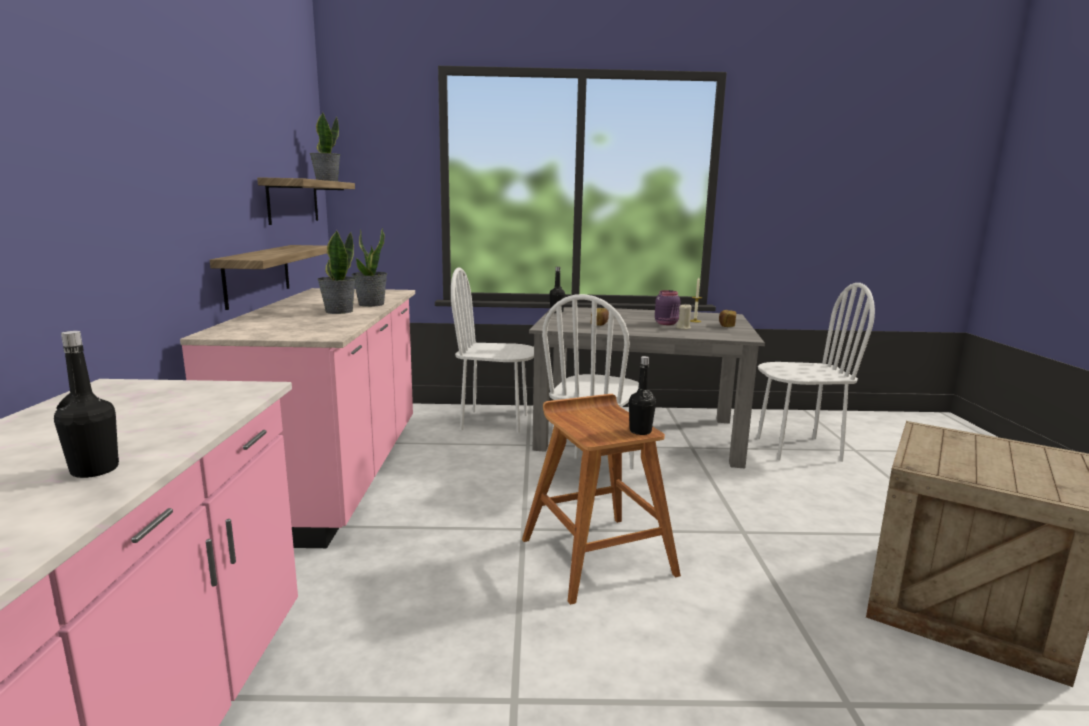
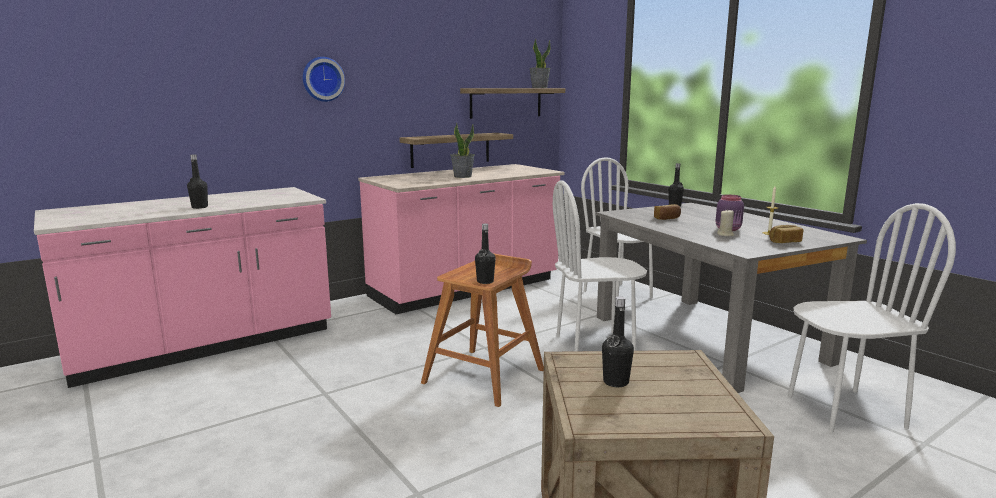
camera: 55 degrees right, 0 degrees up
potted plant [352,227,387,307] -> none
white chair [757,283,875,462] -> white chair turned 60 degrees counterclockwise [788,203,956,433]
none -> wall clock [303,57,345,102]
none -> black bottle [602,296,634,387]

